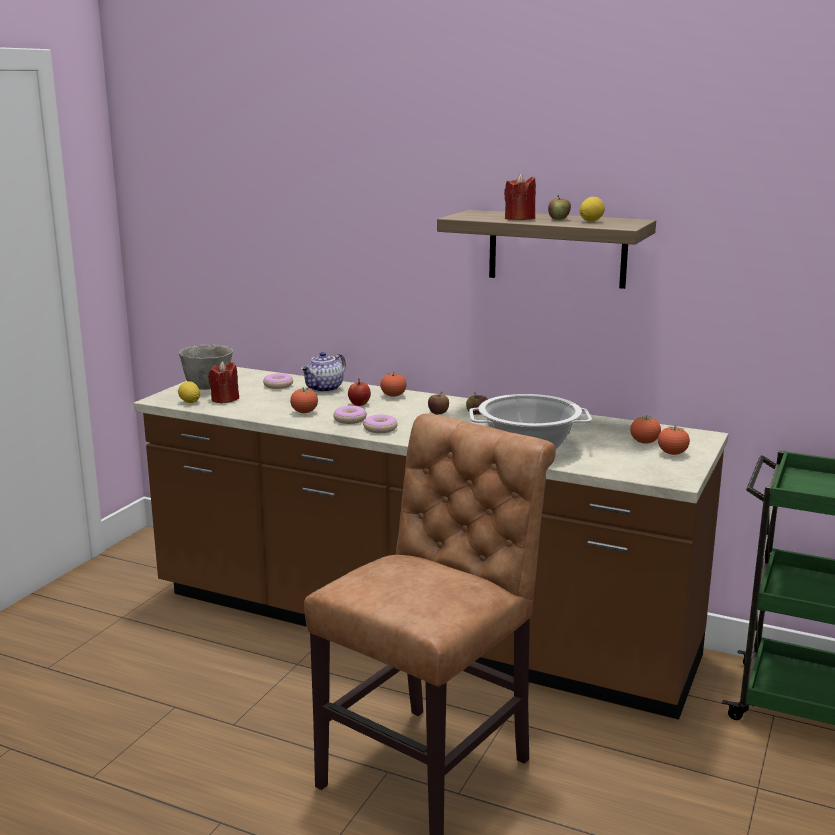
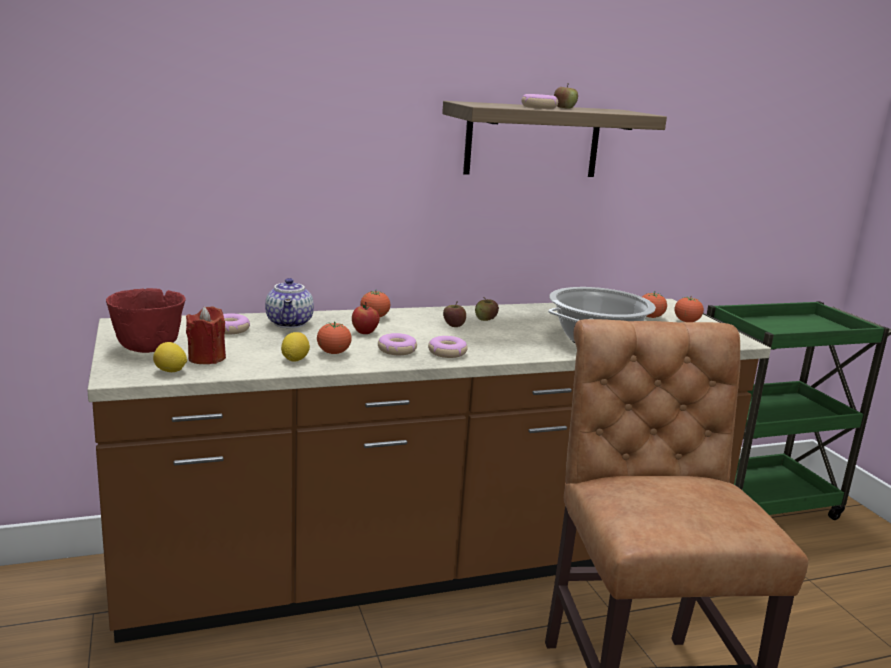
camera: 45 degrees left, 0 degrees up
grey bowl [179,344,233,390] -> red bowl [106,288,185,353]
red candle [504,173,536,220] -> donut [522,94,558,109]
lemon [579,197,605,222] -> lemon moved to [281,332,310,361]

